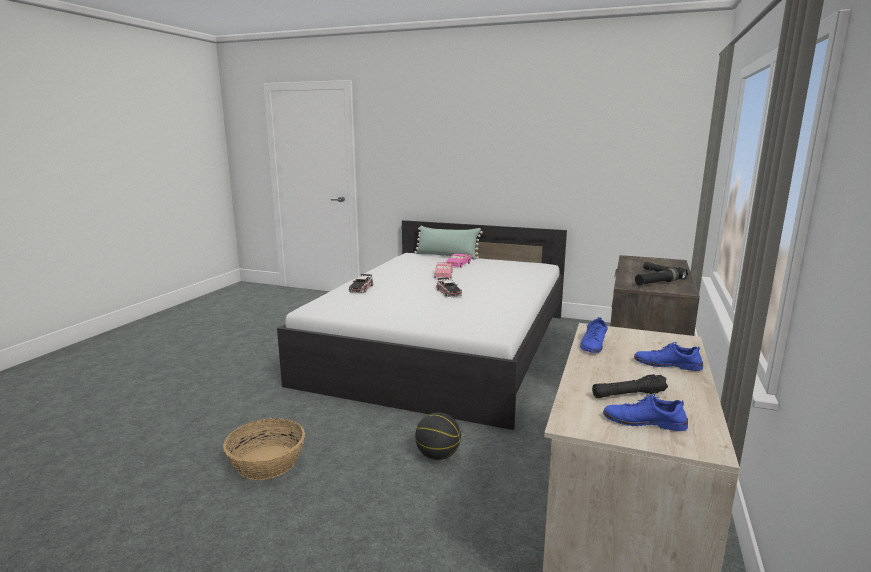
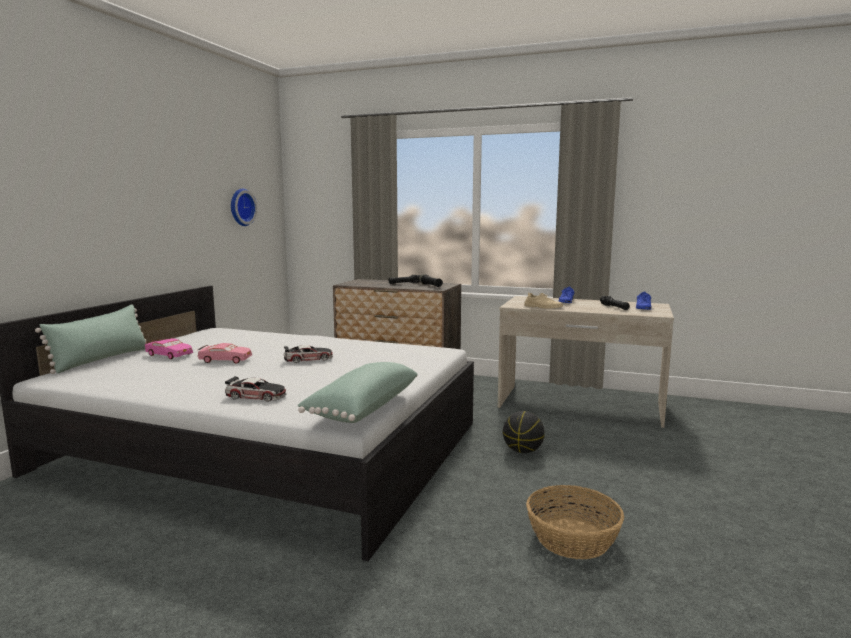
camera: 90 degrees left, 5 degrees down
blue shoe [580,317,608,353] -> beige shoe [524,292,563,309]
none -> wall clock [231,188,257,226]
none -> green pillow [297,362,418,423]

